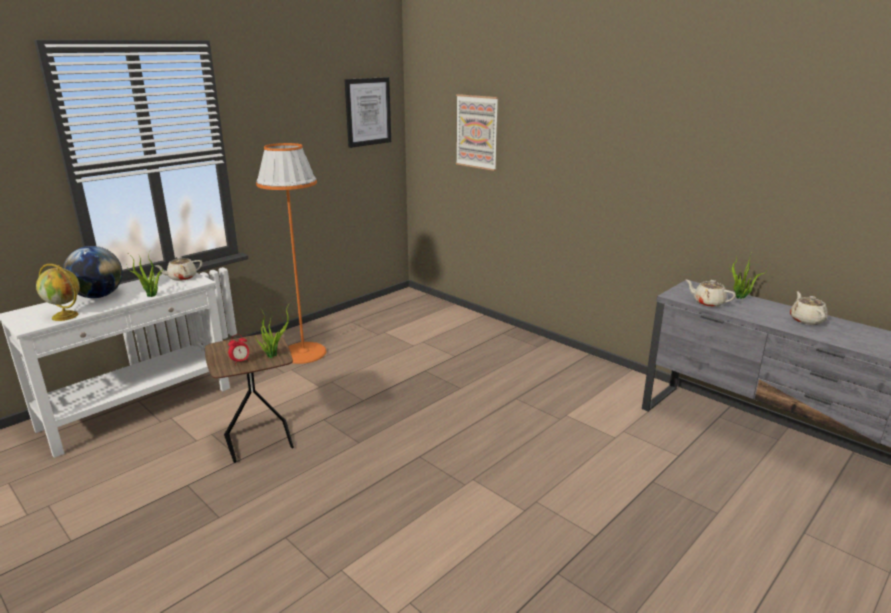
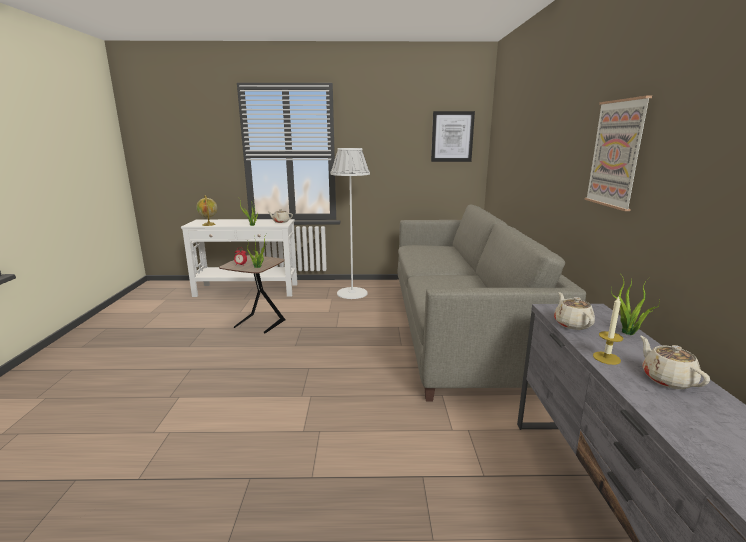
camera: 45 degrees right, 5 degrees down
globe [63,246,123,298] -> none
orange floor lamp [256,143,327,364] -> white floor lamp [330,148,370,299]
picture [456,94,499,171] -> picture moved to [584,96,652,211]
beige teapot [790,291,828,325] -> beige teapot turned 60 degrees counterclockwise [640,335,710,389]
none -> grey sofa [398,204,586,401]
none -> candle [593,297,623,365]

